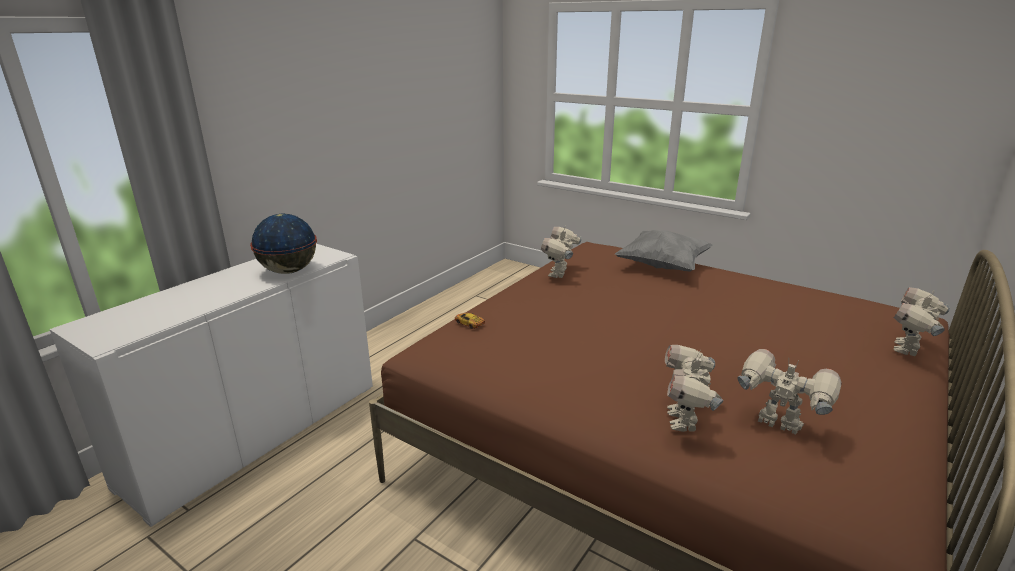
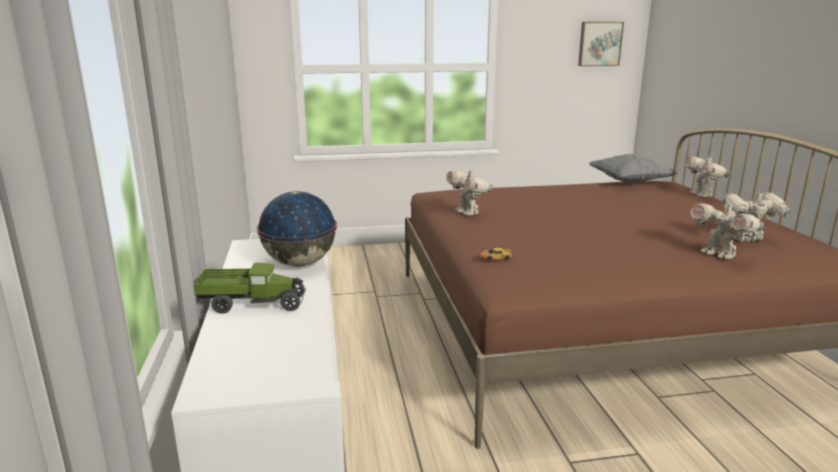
camera: 45 degrees left, 5 degrees down
grey pillow [615,230,713,272] -> grey pillow moved to [588,154,677,184]
none -> toy truck [193,263,306,314]
none -> picture [578,22,624,66]

